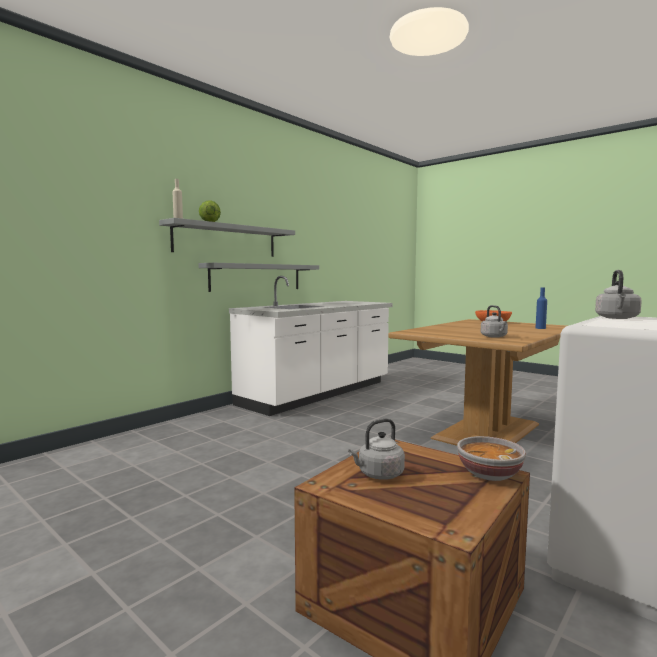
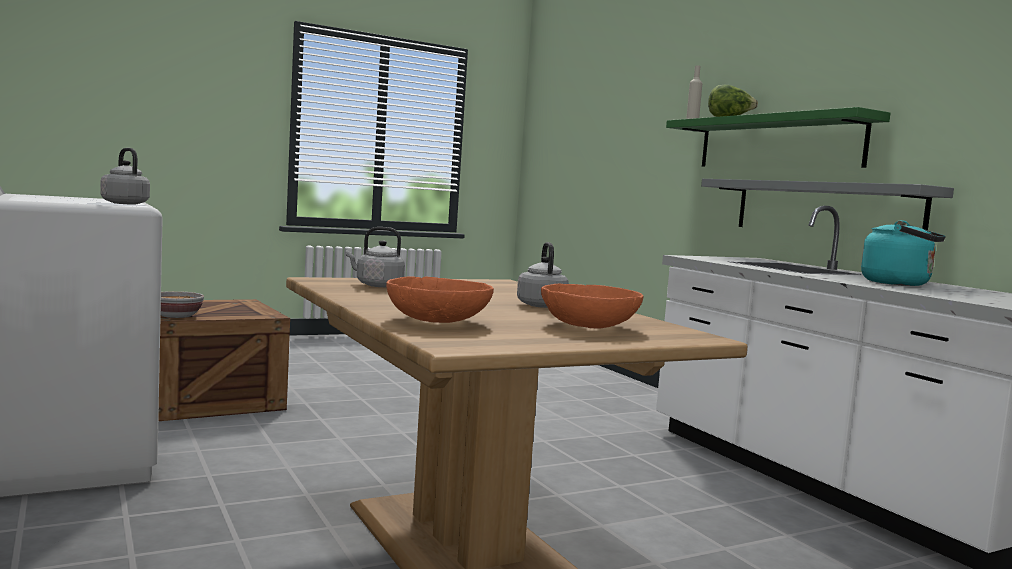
camera: 110 degrees right, 0 degrees up
grey shelf [159,218,295,257] -> green shelf [666,107,890,168]
grey kettle [348,418,405,480] -> grey kettle moved to [517,242,569,308]
blue bottle [536,287,547,329] -> orange bowl [386,276,494,323]
none -> turquoise kettle [861,220,946,286]

